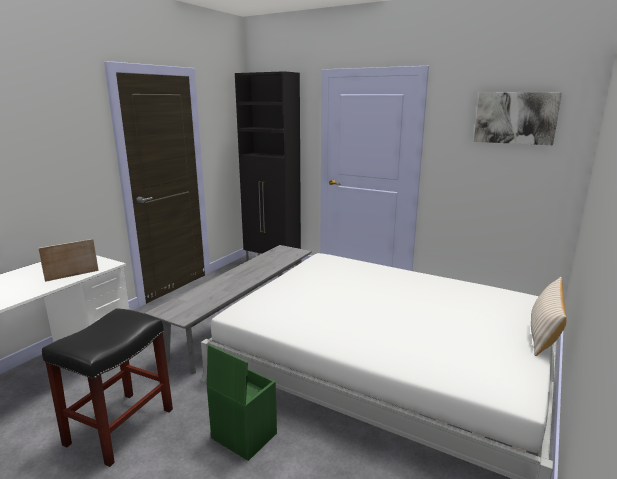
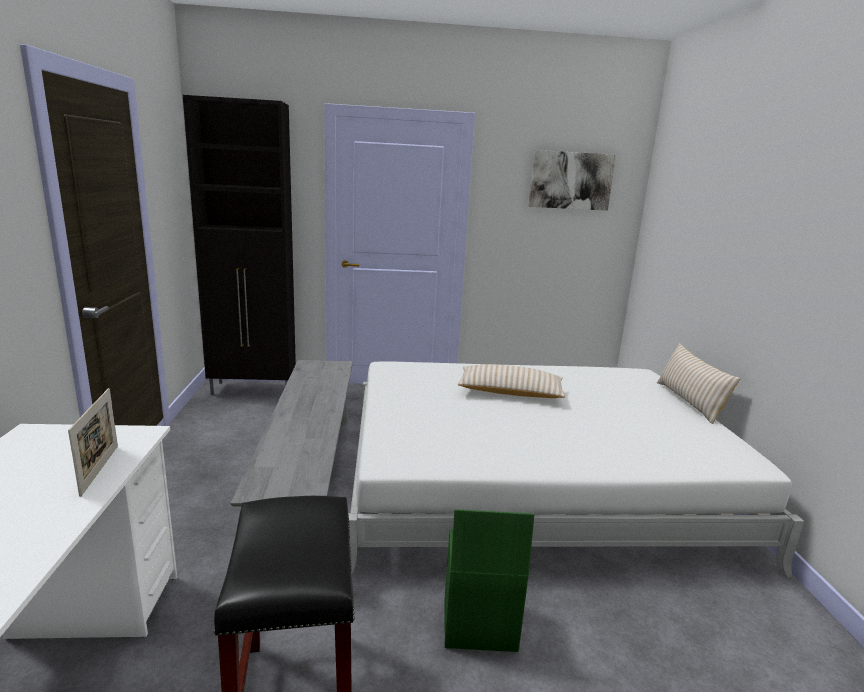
camera: 35 degrees left, 0 degrees up
picture frame [38,239,99,282] -> picture frame turned 150 degrees clockwise [68,388,118,497]
none -> beige pillow [458,364,565,398]

